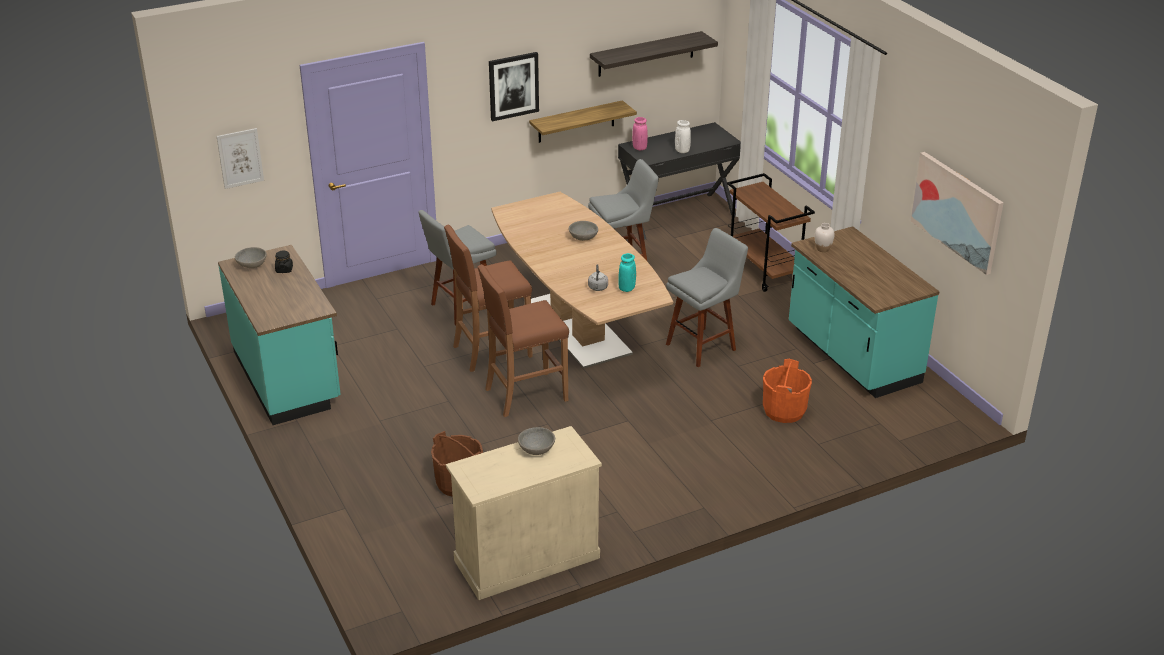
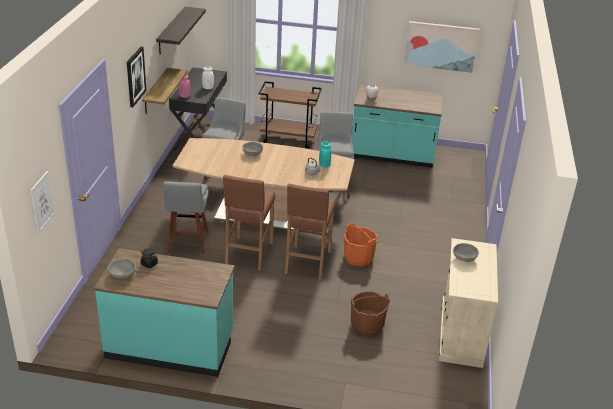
camera: 55 degrees left, 0 degrees up
orange bucket [763,359,812,423] -> orange bucket moved to [344,223,378,267]

